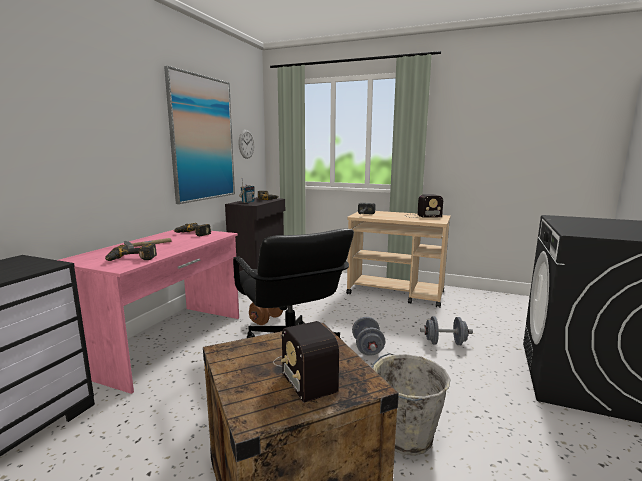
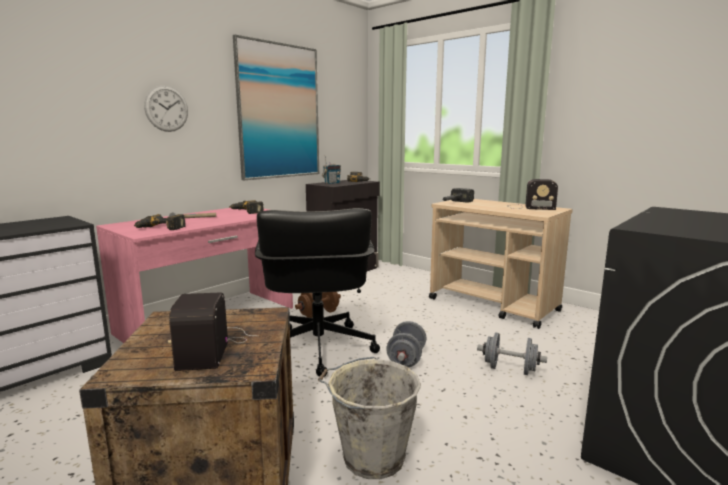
camera: 20 degrees right, 0 degrees up
wall clock [238,130,254,159] -> wall clock moved to [144,86,188,132]

